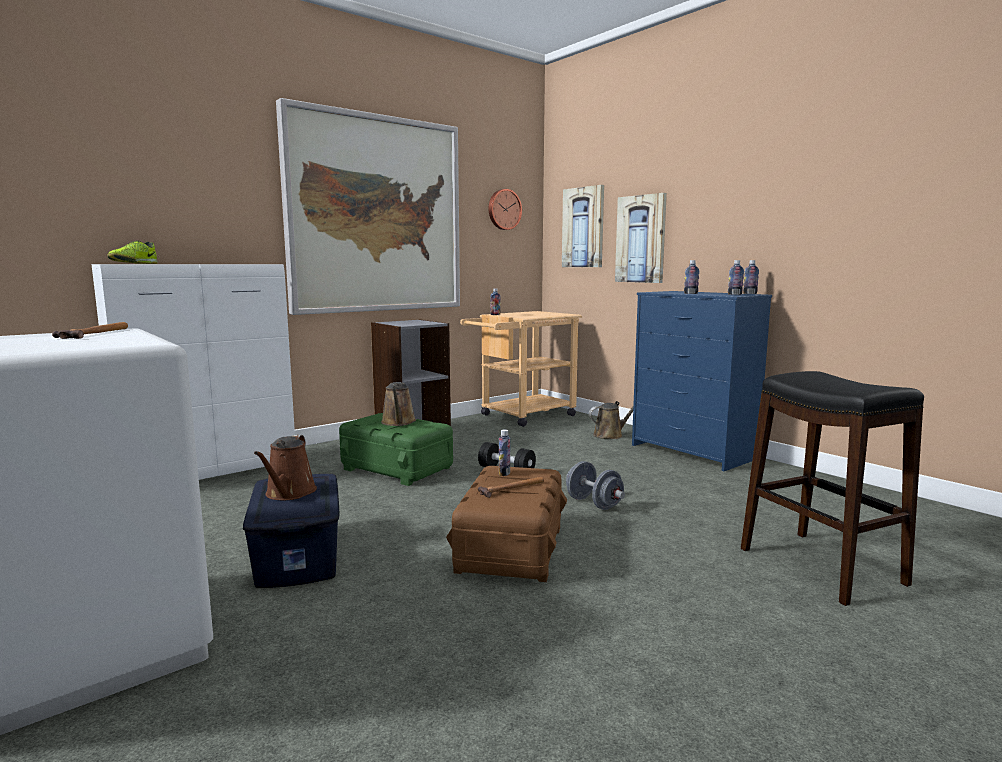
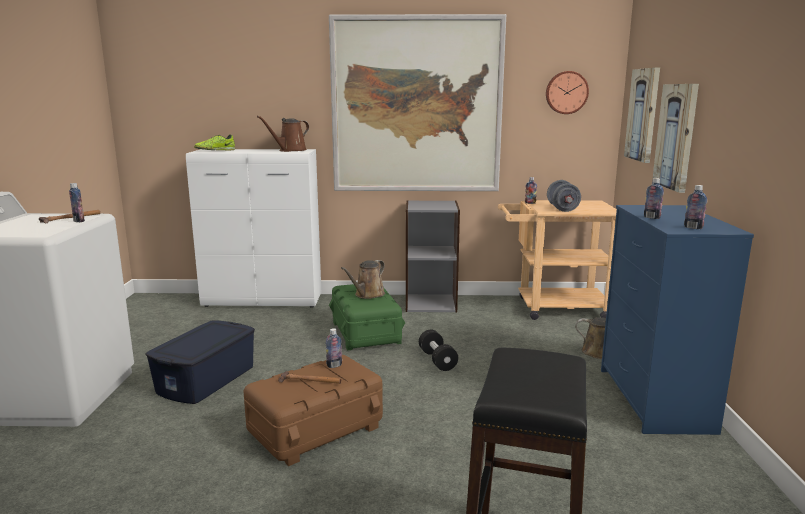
camera: 40 degrees right, 5 degrees up
brown watering can [254,435,317,500] -> brown watering can moved to [257,116,309,152]
grey dumbbell [566,461,625,510] -> grey dumbbell moved to [547,180,581,212]
bottle [743,260,759,294] -> bottle moved to [69,183,85,222]

